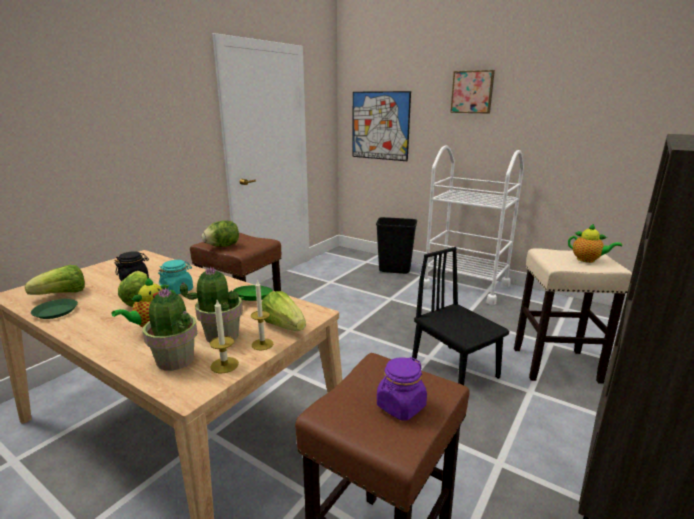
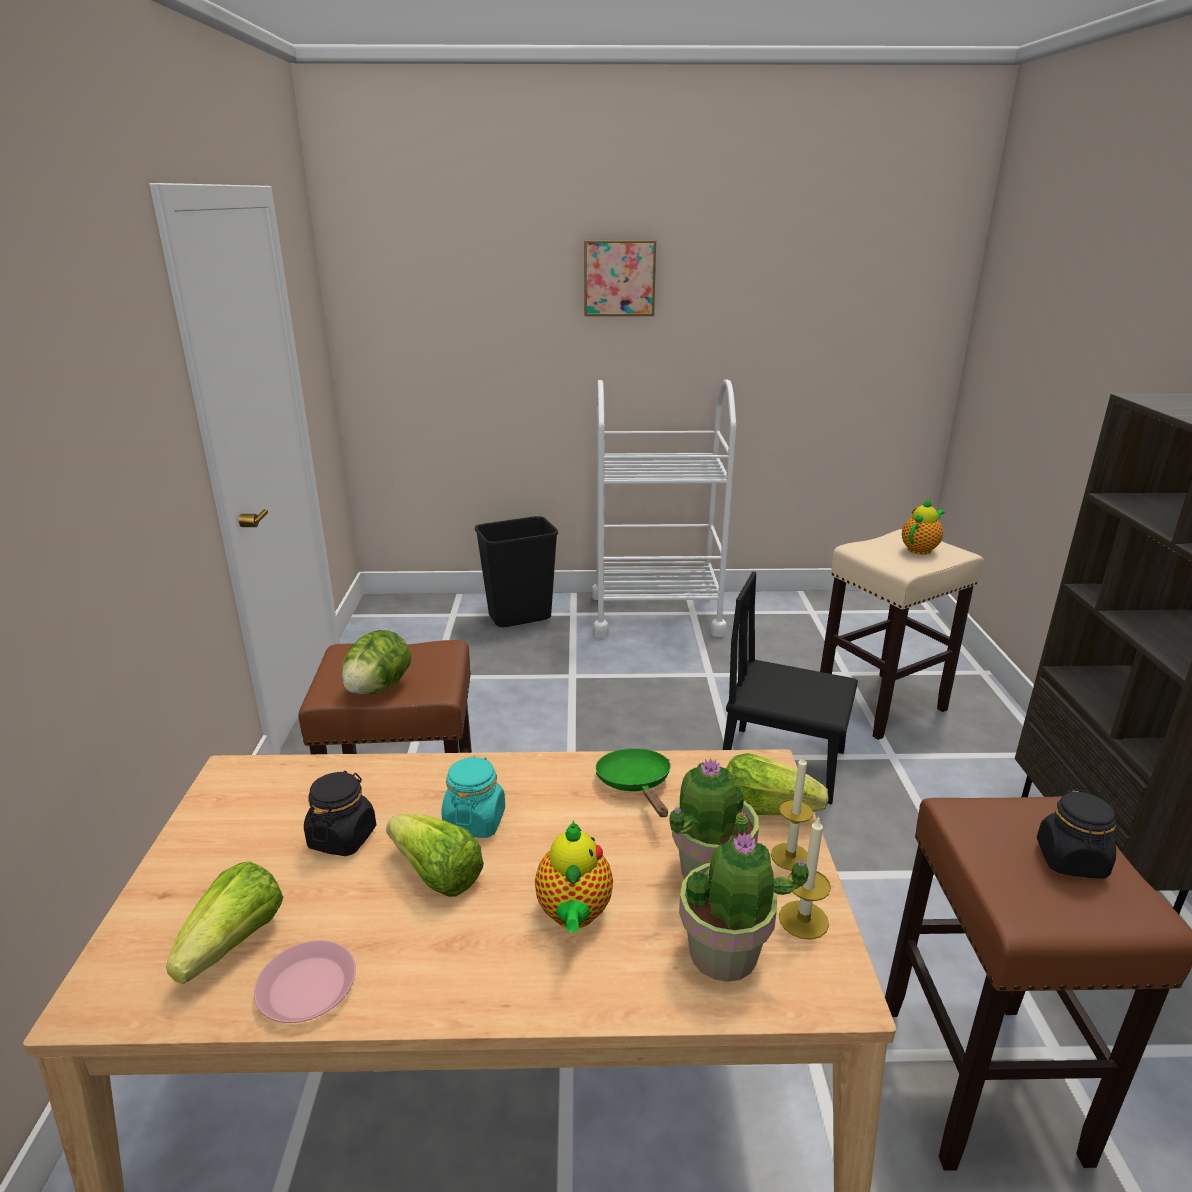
camera: 35 degrees left, 5 degrees up
green plate [31,299,78,319] -> pink plate [254,940,356,1023]
picture [352,91,411,161] -> none
purple jar [377,357,427,421] -> black jar [1037,789,1116,878]
teapot [568,224,622,263] -> teapot turned 45 degrees counterclockwise [902,498,945,555]

